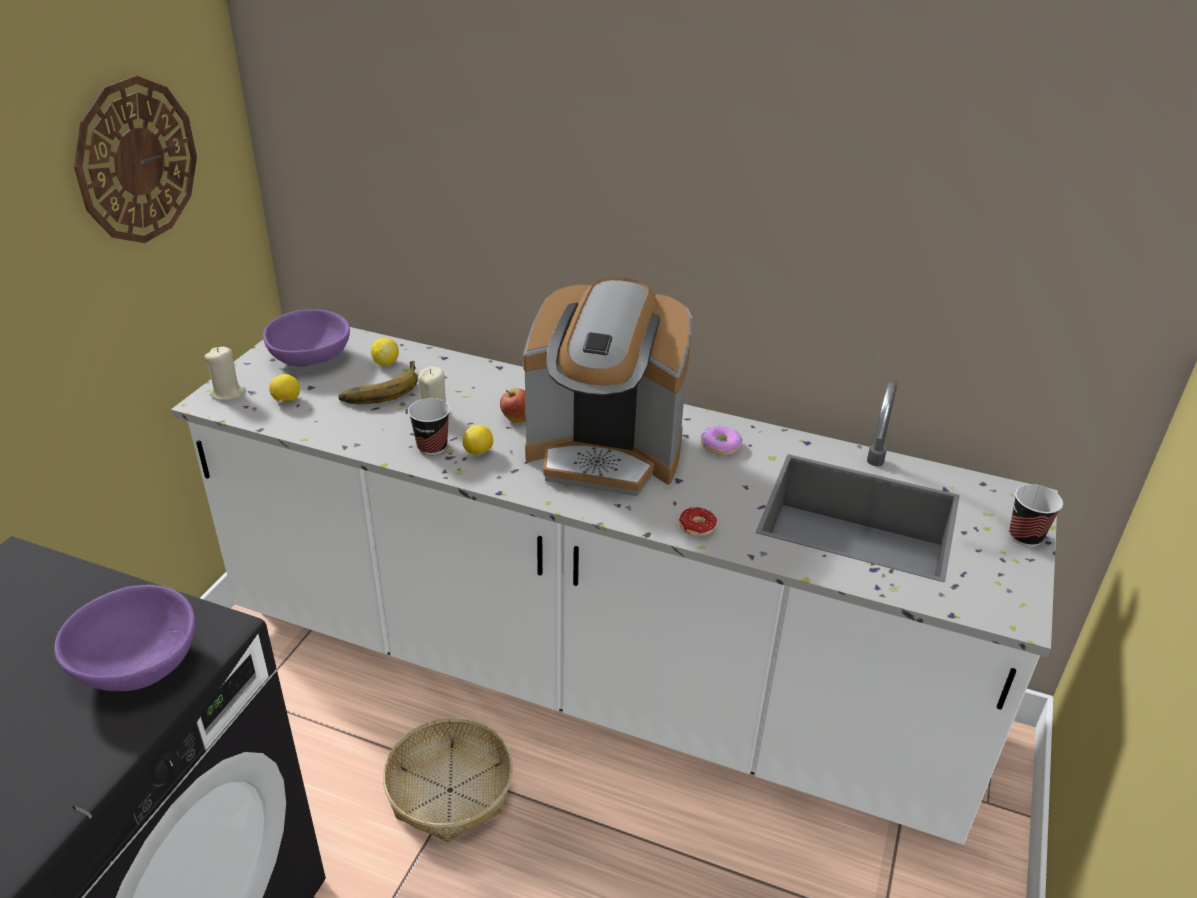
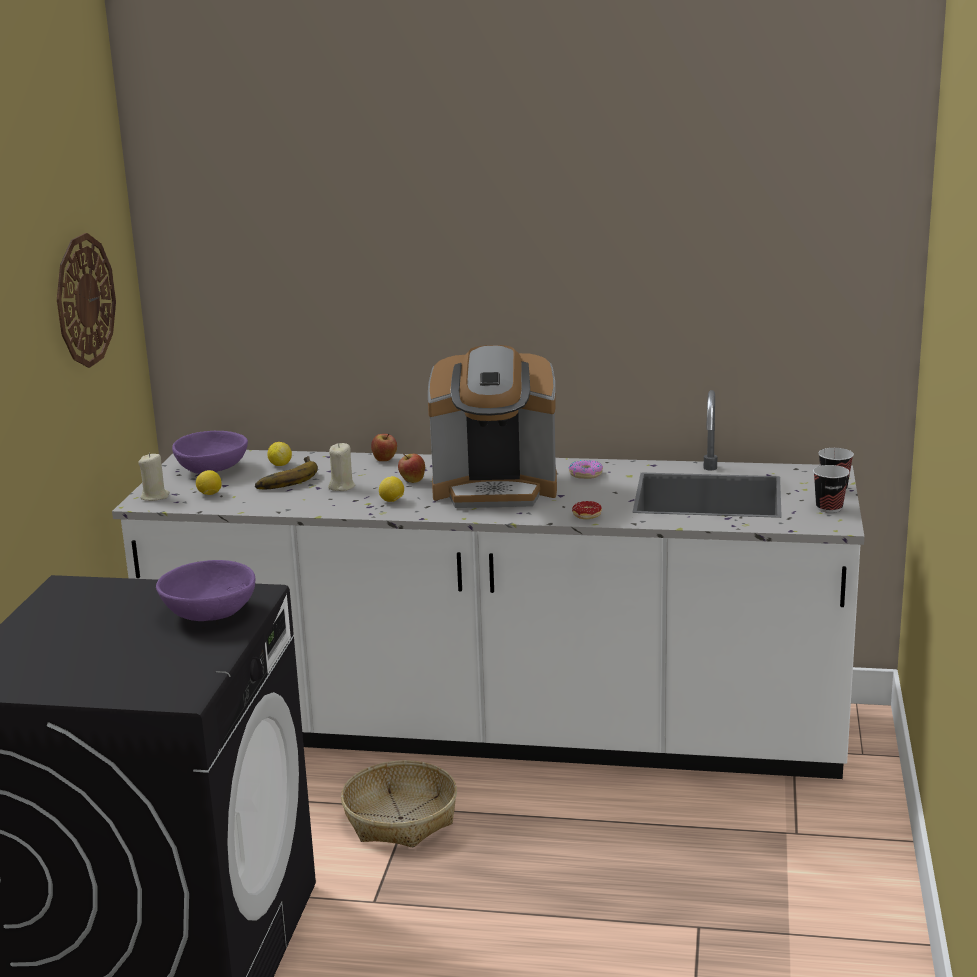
camera: 10 degrees left, 15 degrees down
cup [408,398,450,455] -> cup moved to [813,465,850,513]
none -> apple [371,434,397,461]

